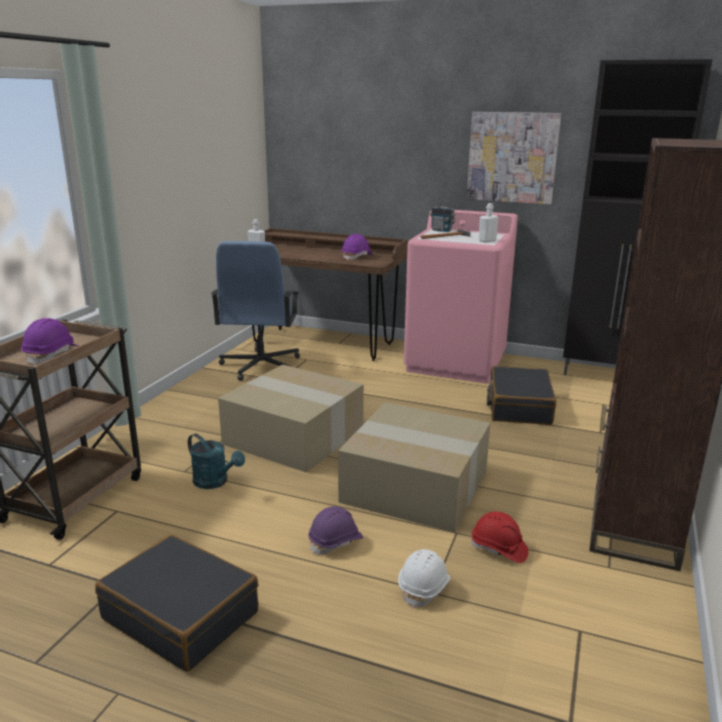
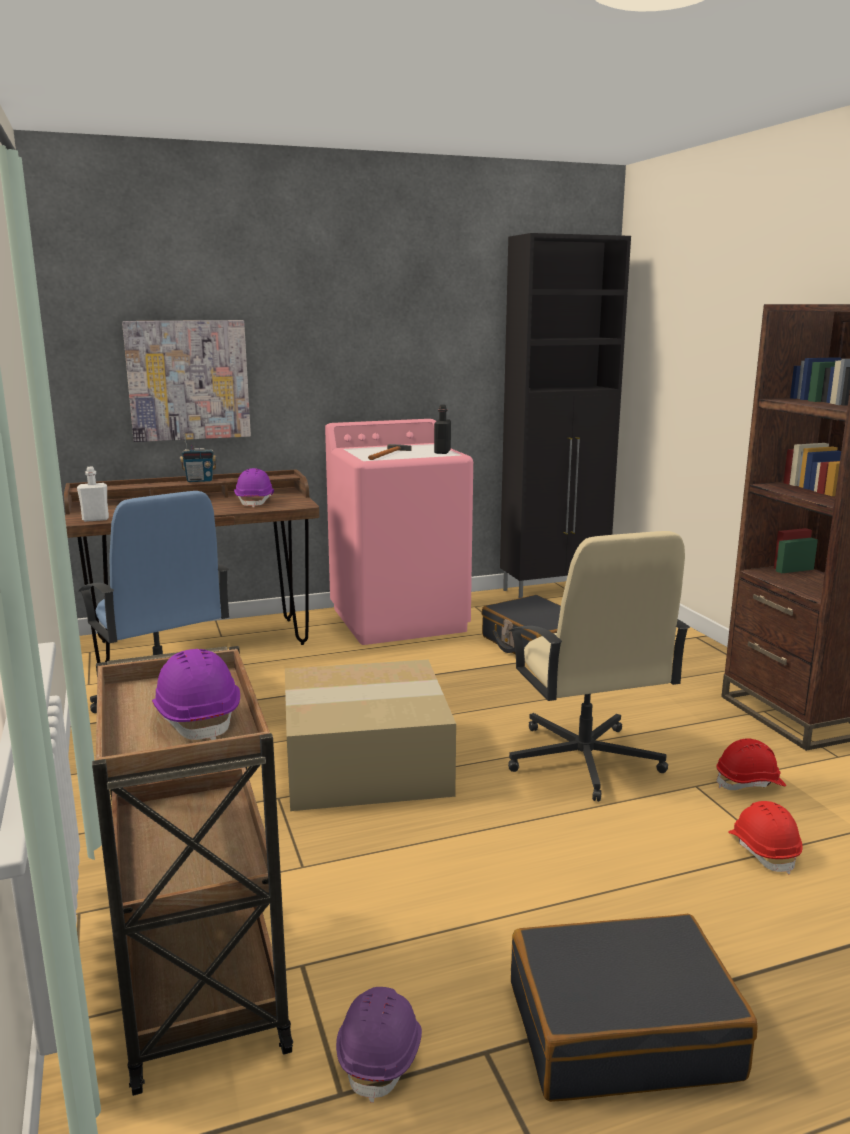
camera: 40 degrees left, 5 degrees down
turquoise watering can [188,434,245,489] -> none
purple hard hat [308,506,363,555] -> purple hard hat moved to [336,987,422,1103]
cardboard box [338,402,490,533] -> beige office chair [508,531,690,802]
white hard hat [398,549,450,609] -> red hard hat [728,801,803,874]
radio [430,195,456,232] -> radio moved to [180,434,216,482]
picture [467,112,561,204] -> picture moved to [122,320,251,442]
white bottle [479,203,498,242] -> black bottle [434,405,451,454]

